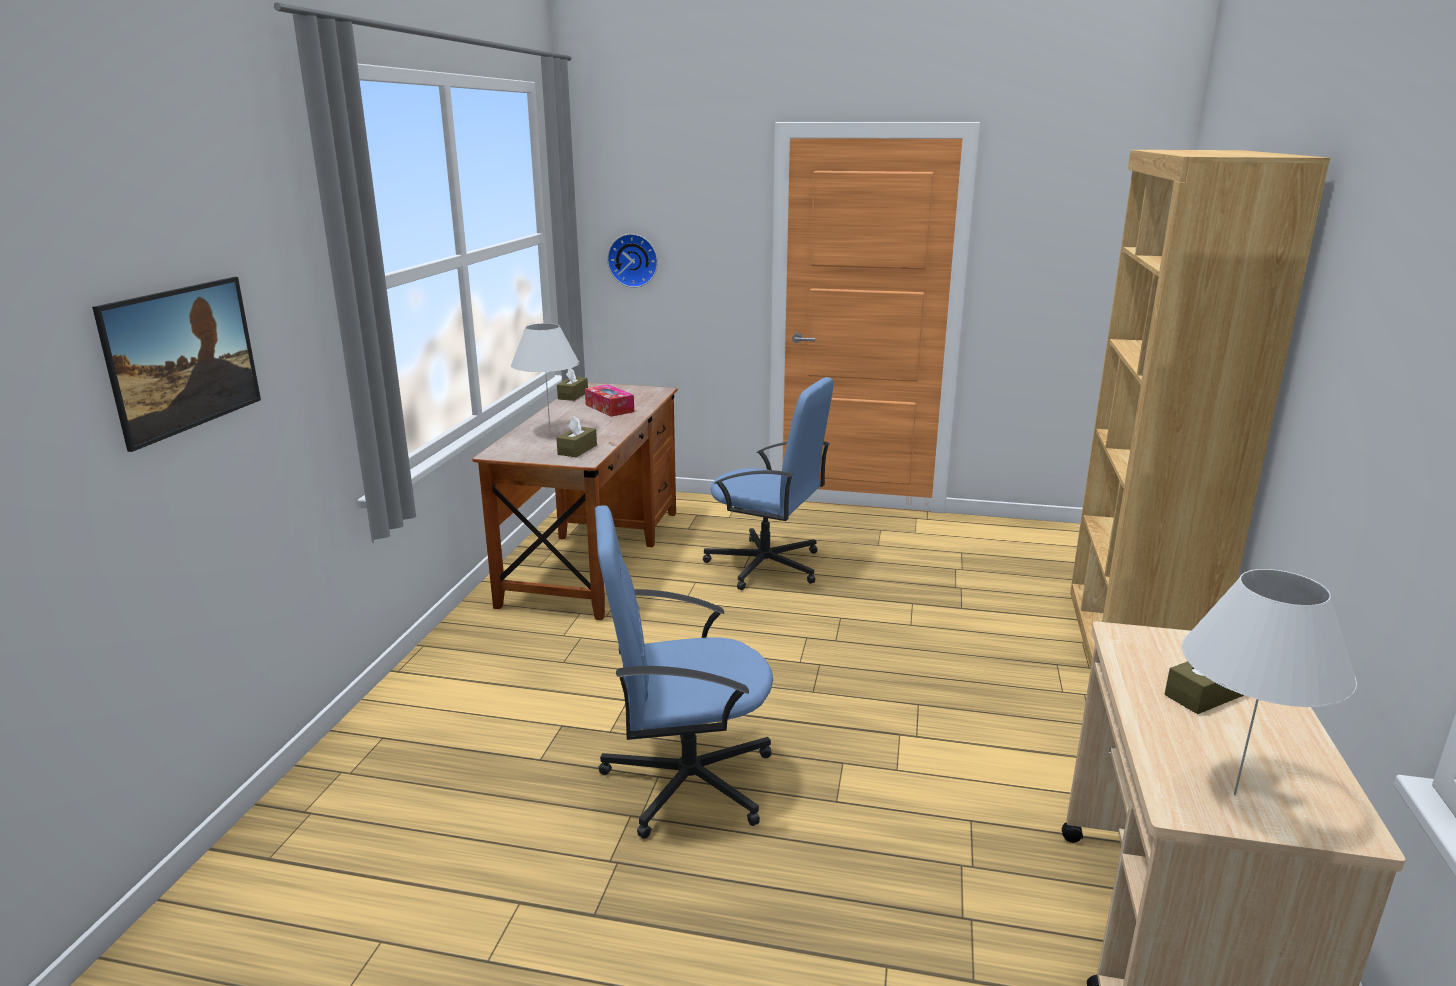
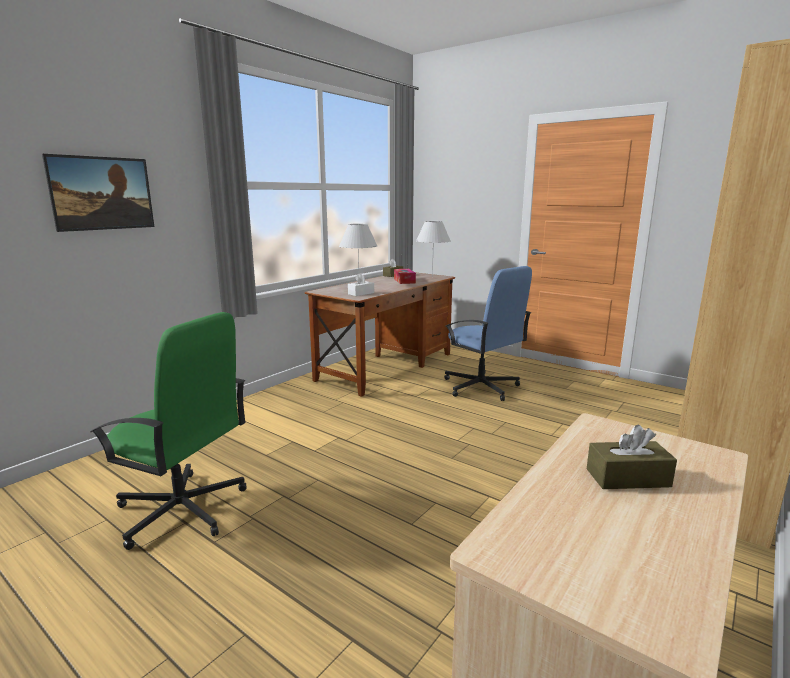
camera: 25 degrees right, 5 degrees down
brown tissue box [556,416,597,457] -> white tissue box [348,273,374,296]
blue office chair [595,505,773,839] -> none
wall clock [607,234,658,288] -> none
white table lamp [1182,569,1357,795] -> white table lamp moved to [416,221,450,277]
none -> green office chair [90,312,247,550]

